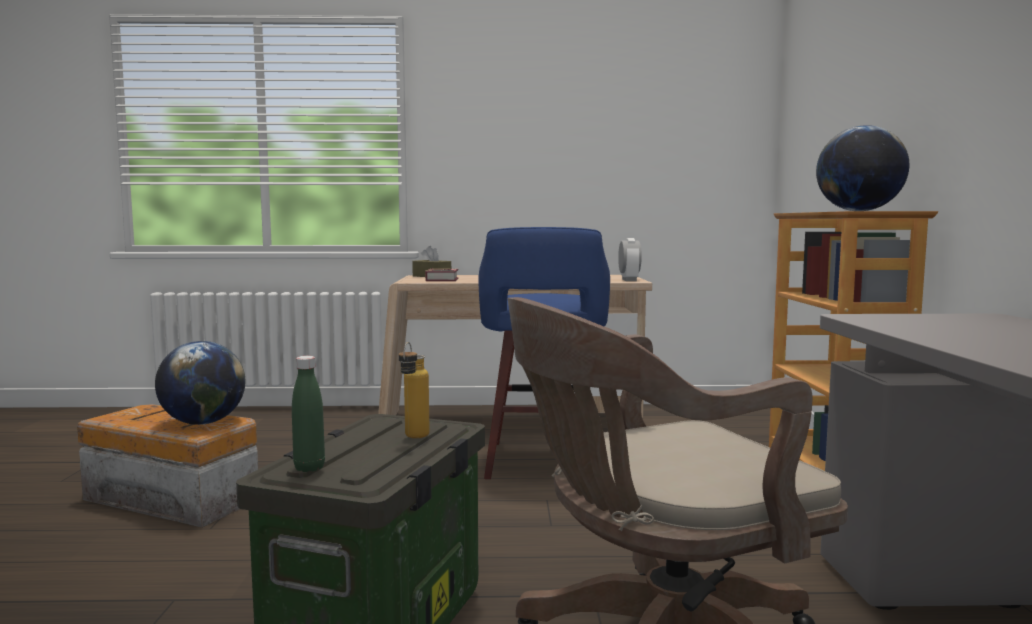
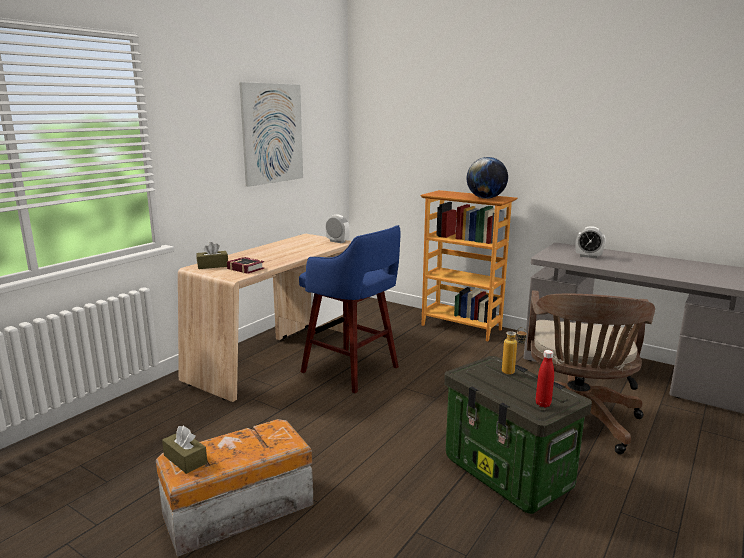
camera: 55 degrees left, 10 degrees up
globe [155,341,246,425] -> none
green bottle [292,356,325,472] -> red bottle [536,350,554,407]
none -> brown tissue box [162,426,207,474]
none -> picture [239,82,303,187]
none -> alarm clock [576,226,605,258]

